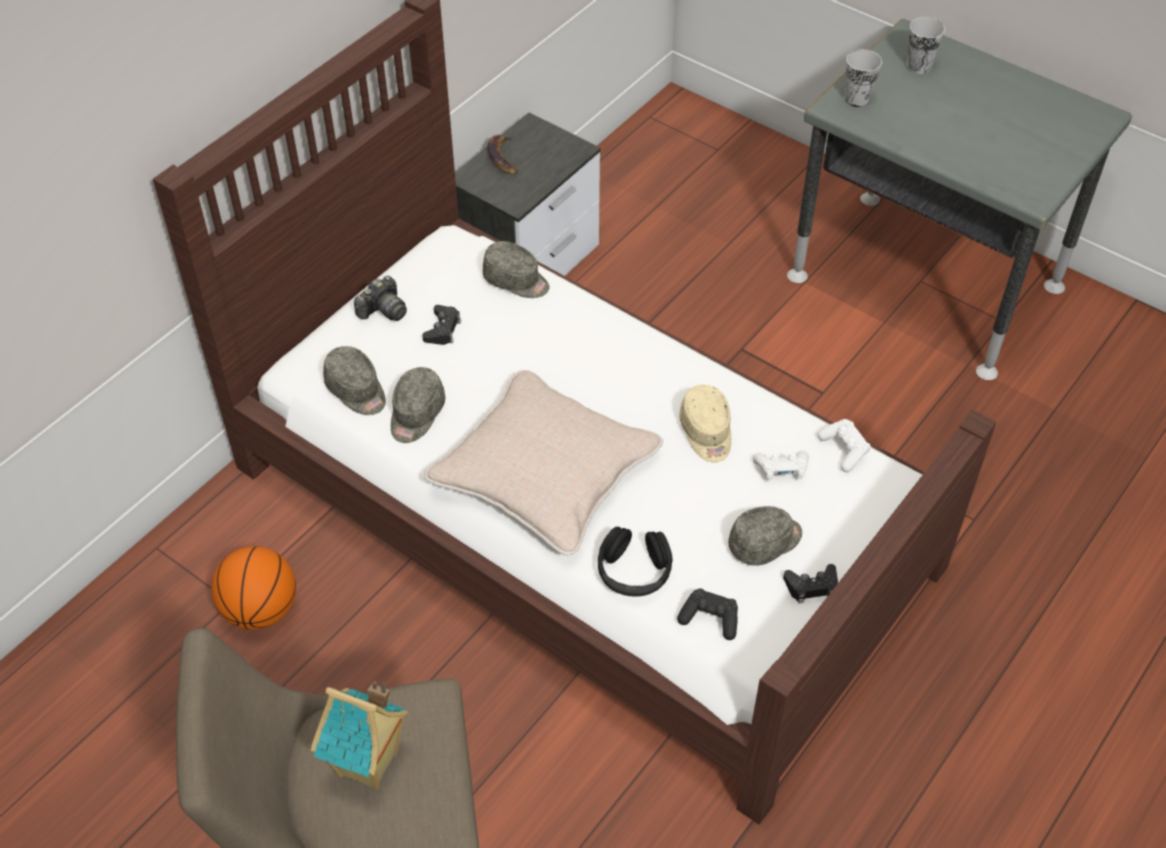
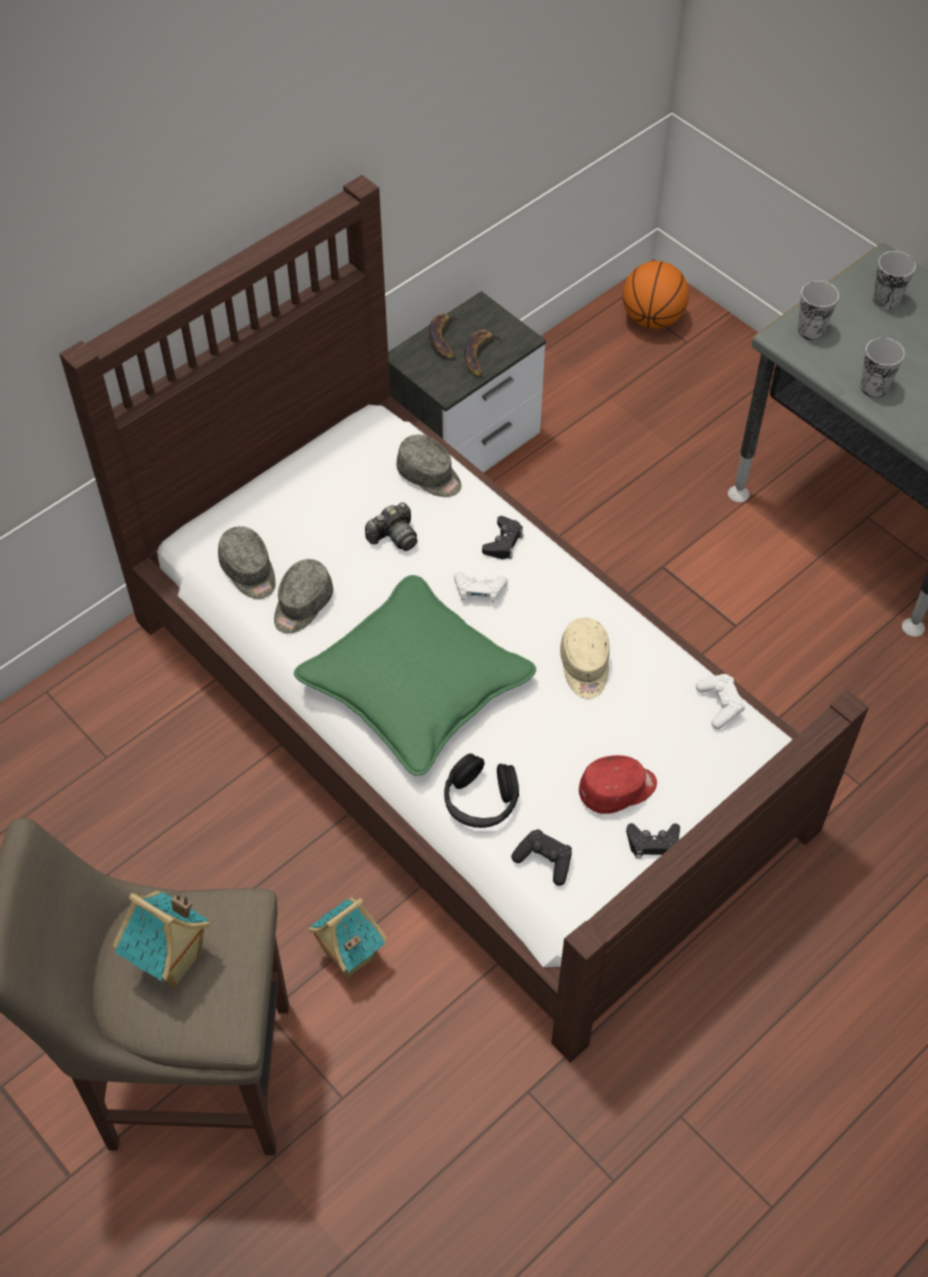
camera: 10 degrees right, 5 degrees up
basketball [211,546,296,630] -> basketball moved to [622,261,689,329]
camera [354,276,407,321] -> camera moved to [365,502,418,551]
black game controller [422,305,461,345] -> black game controller moved to [482,516,523,559]
beige pillow [424,370,663,556] -> green pillow [294,575,536,776]
grey cap [728,506,802,566] -> red cap [579,755,657,814]
white game controller [753,451,809,482] -> white game controller moved to [454,572,508,604]
none -> toy house [308,897,387,979]
none -> banana [464,330,504,377]
none -> cup [861,338,905,398]

